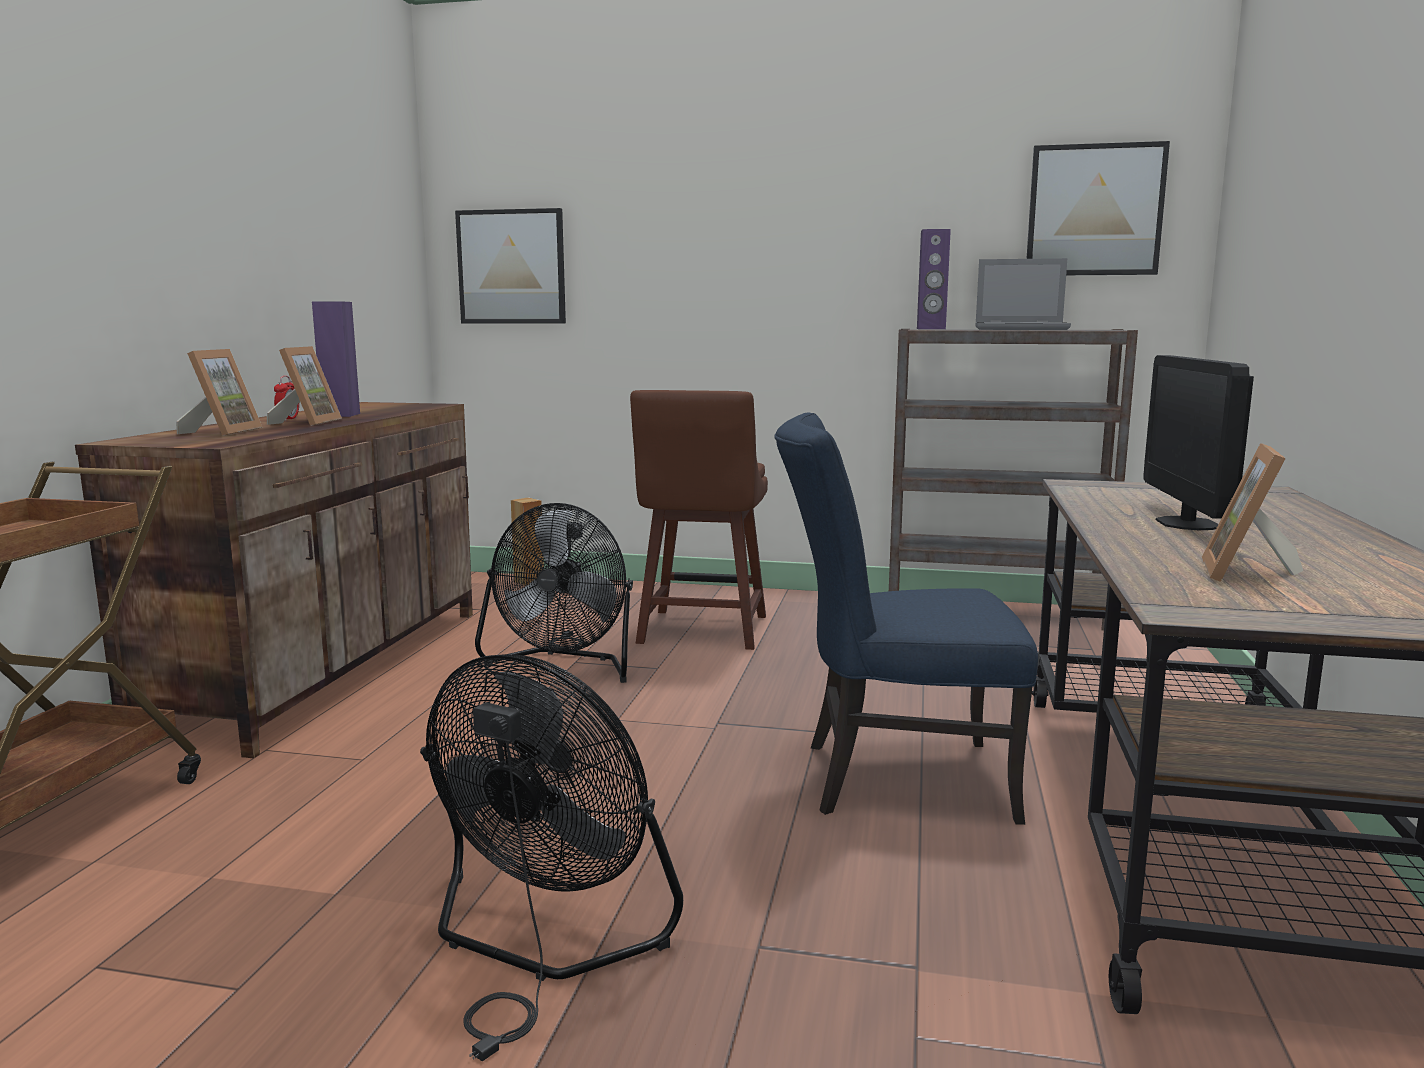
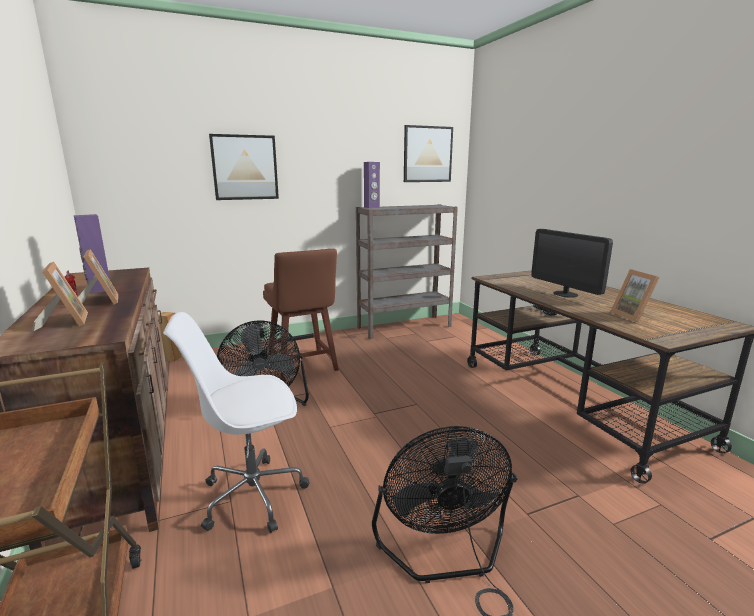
camera: 35 degrees left, 5 degrees up
picture [455,208,566,324] -> picture moved to [209,134,279,200]
blue chair [774,413,1038,825] -> none
laptop [975,258,1071,330] -> none
none -> white office chair [163,312,310,533]

